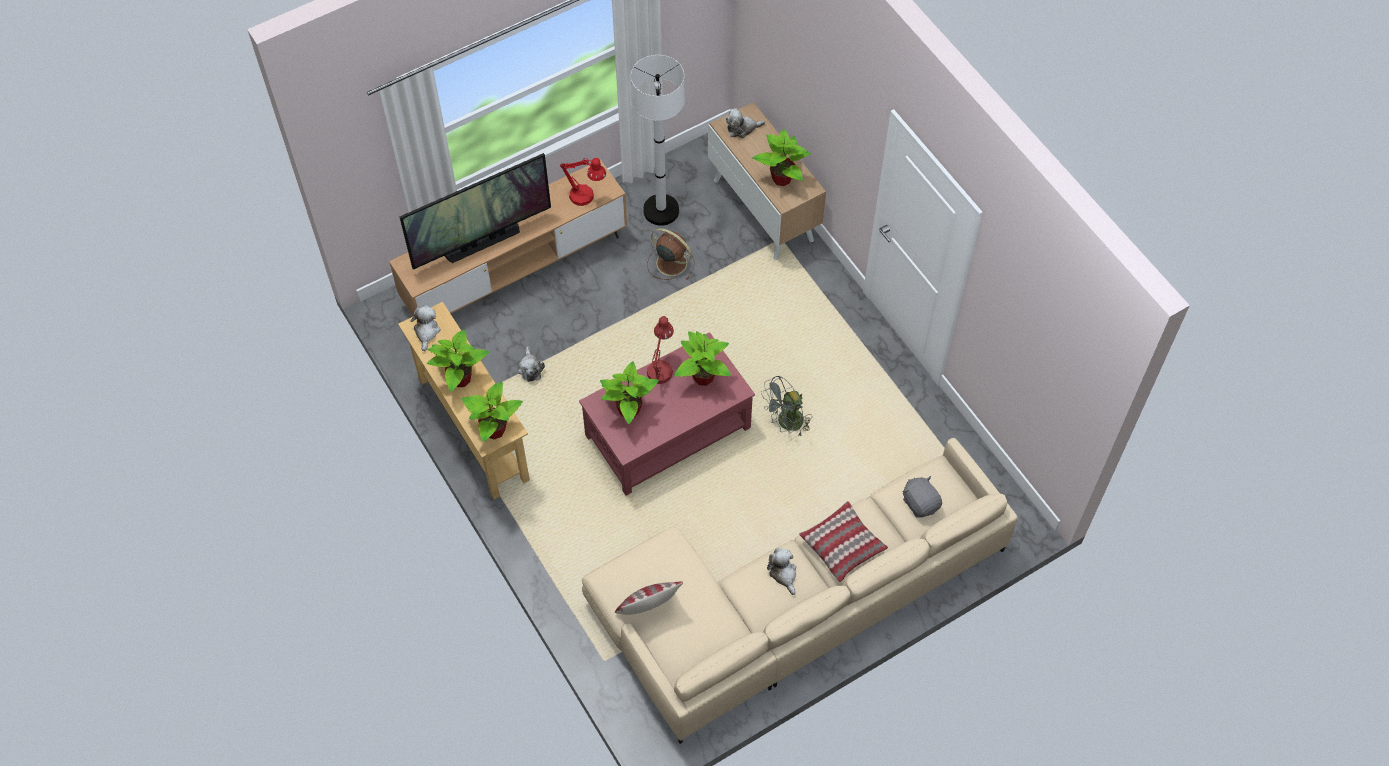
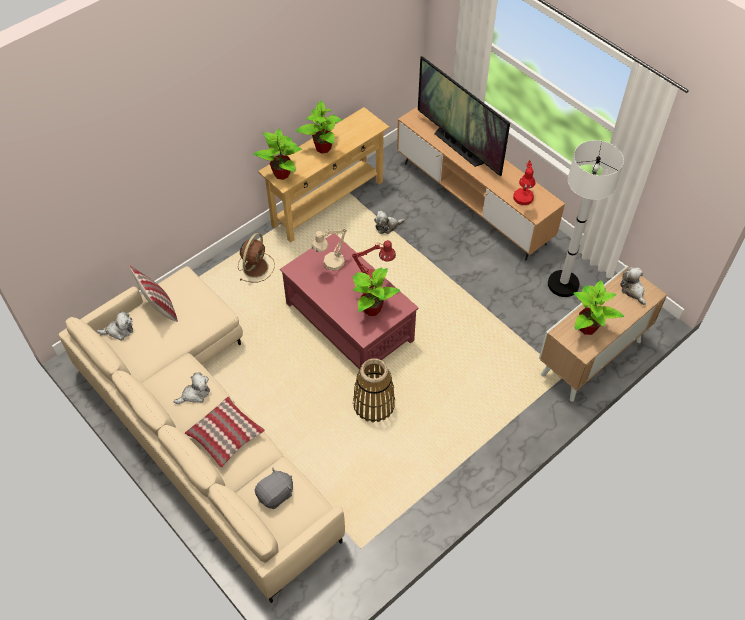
camera: 80 degrees right, 5 degrees down
plush toy [411,305,441,351] -> plush toy moved to [97,311,133,341]
potted plant [600,361,659,424] -> beige table lamp [311,228,347,270]
brown fan [647,228,695,280] -> brown fan moved to [238,233,275,282]
grey fan [761,376,812,438] -> basket [353,358,395,422]

